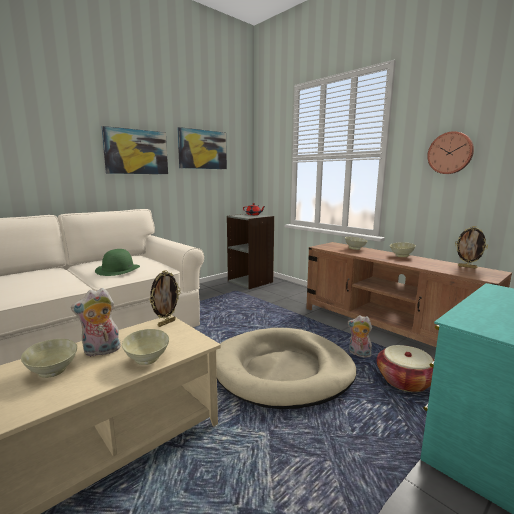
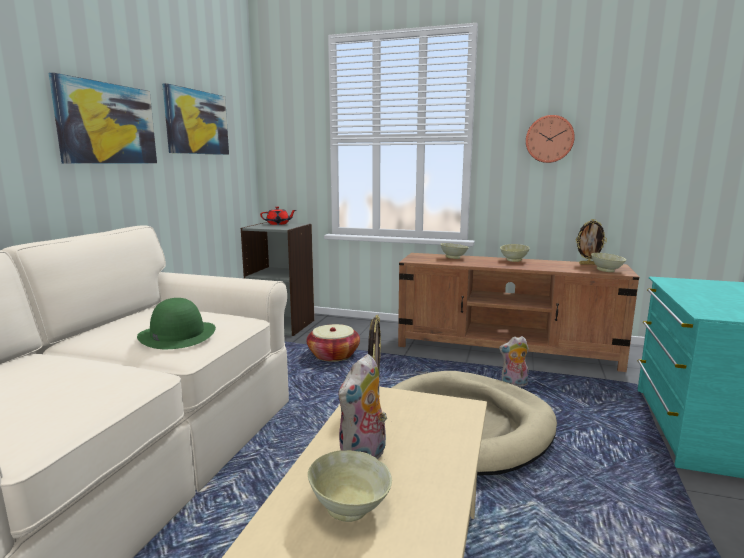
camera: 30 degrees left, 0 degrees up
beige bowl [122,329,169,365] -> beige bowl moved to [591,253,626,272]
basket [377,345,434,392] -> basket moved to [307,324,360,362]

